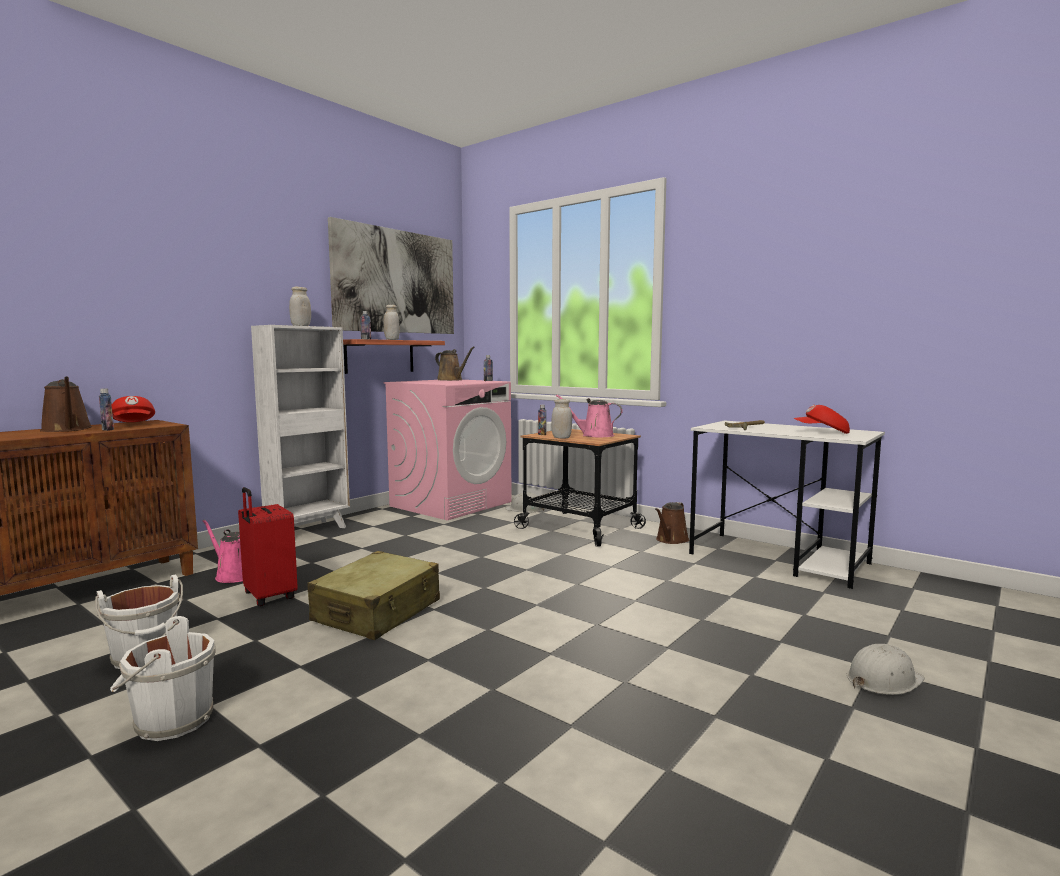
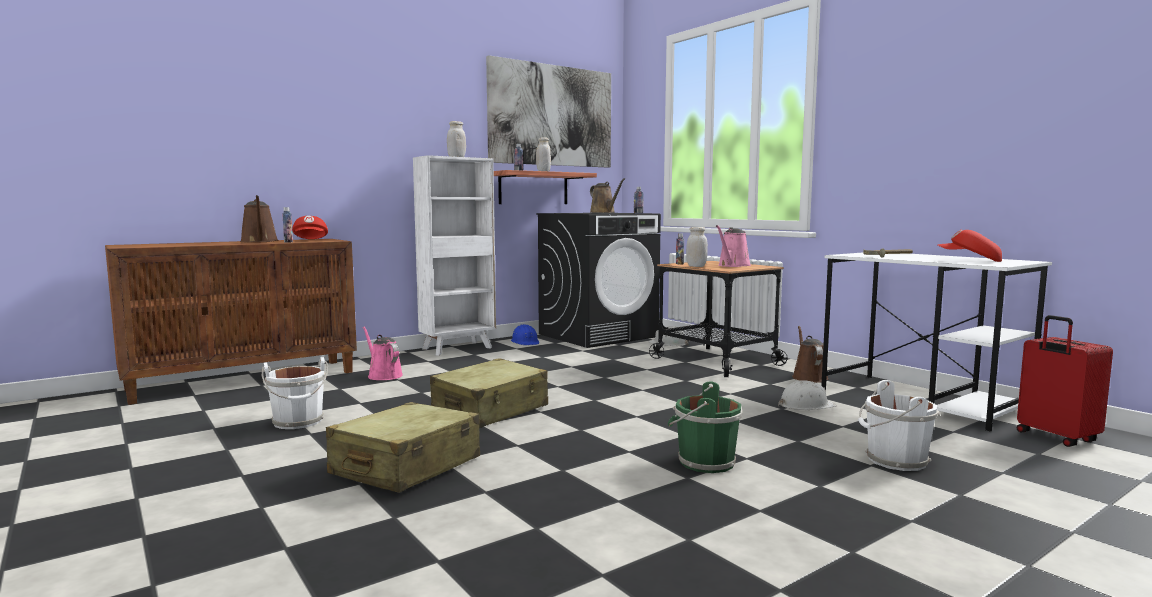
camera: 15 degrees right, 0 degrees up
white bucket [110,616,216,741] -> white bucket moved to [858,380,941,471]
red suitcase [238,487,298,606] -> red suitcase moved to [1016,315,1113,447]
pink washing machine [384,380,511,520] -> black washing machine [536,213,661,348]
pink watering can [556,394,623,437] -> pink watering can turned 90 degrees counterclockwise [716,225,751,267]
brown watering can [655,502,689,544] -> brown watering can turned 135 degrees clockwise [792,326,828,383]
white hard hat [847,644,925,695] -> white hard hat moved to [778,380,837,410]
none -> beige suitcase [326,402,480,493]
none -> blue hard hat [511,324,539,345]
none -> green bucket [668,381,743,473]

